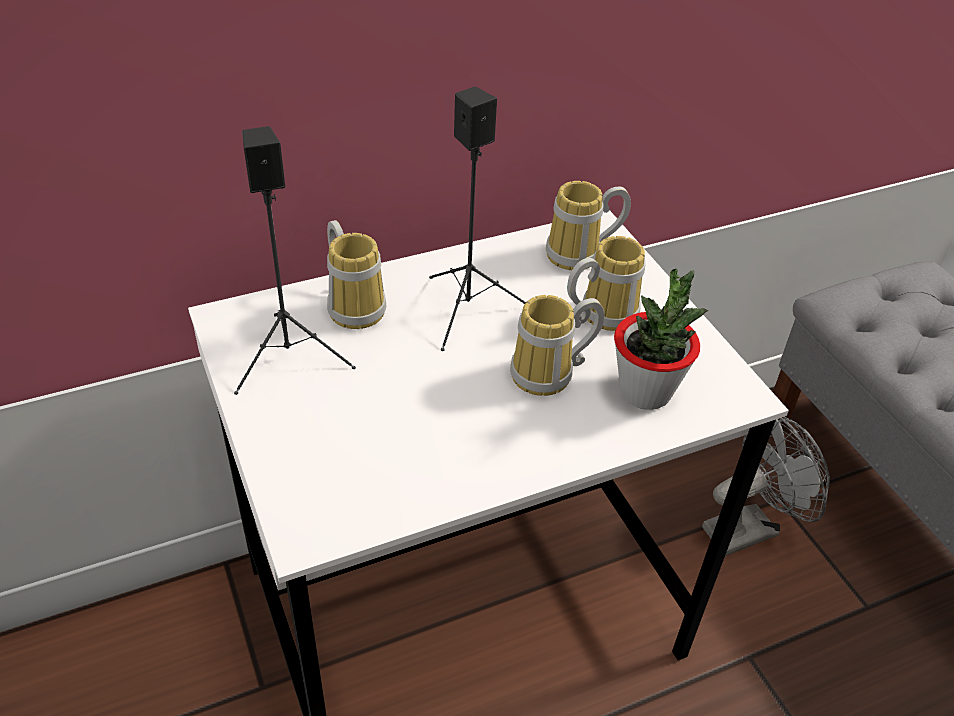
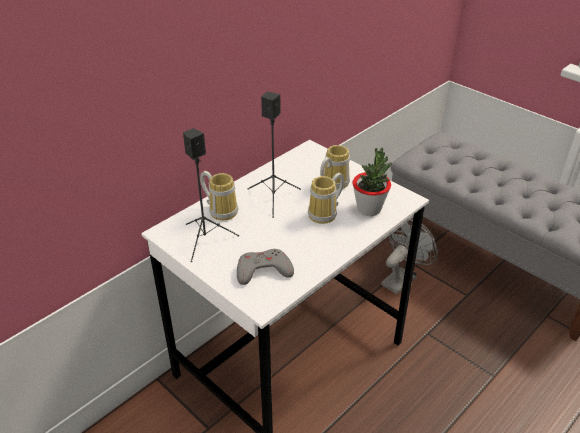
camera: 20 degrees left, 5 degrees down
mug [546,181,631,270] -> none
none -> grey game controller [237,249,294,285]

